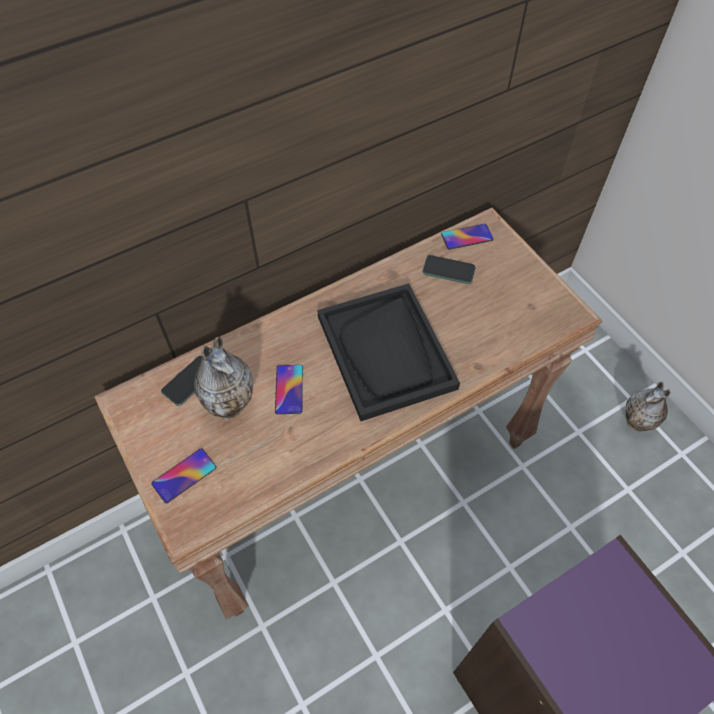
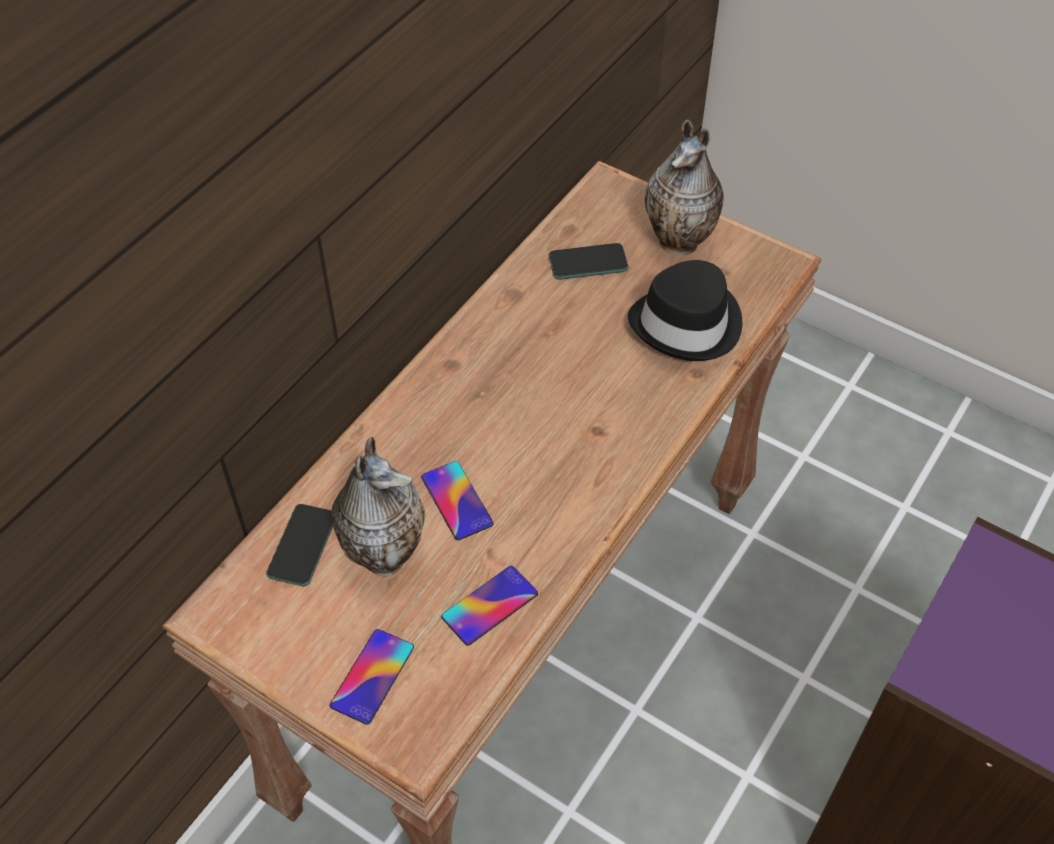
camera: 25 degrees left, 5 degrees down
black tray [317,283,460,421] -> none
phone [441,224,494,250] -> phone moved to [441,566,538,646]
vase [626,381,671,432] -> vase moved to [645,120,724,255]
none -> black hat [628,260,742,361]

